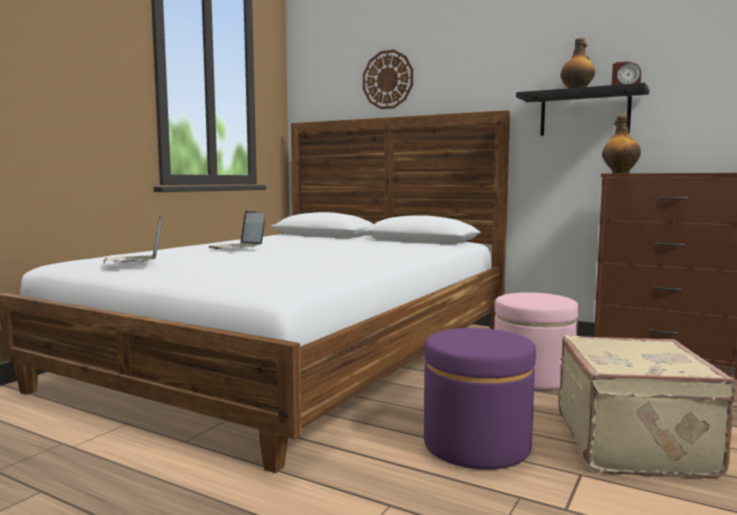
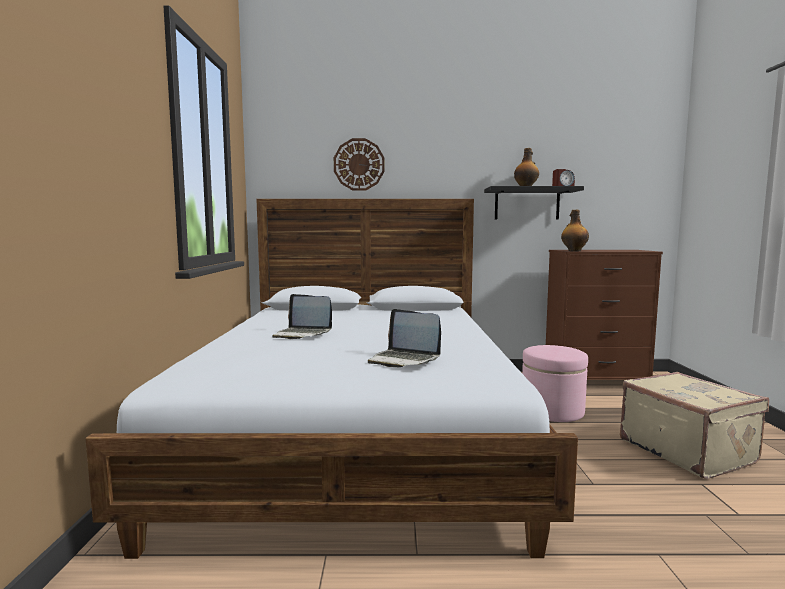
camera: 30 degrees left, 0 degrees up
laptop [103,216,162,263] -> laptop moved to [368,309,441,367]
purple ottoman [424,328,536,470] -> none

